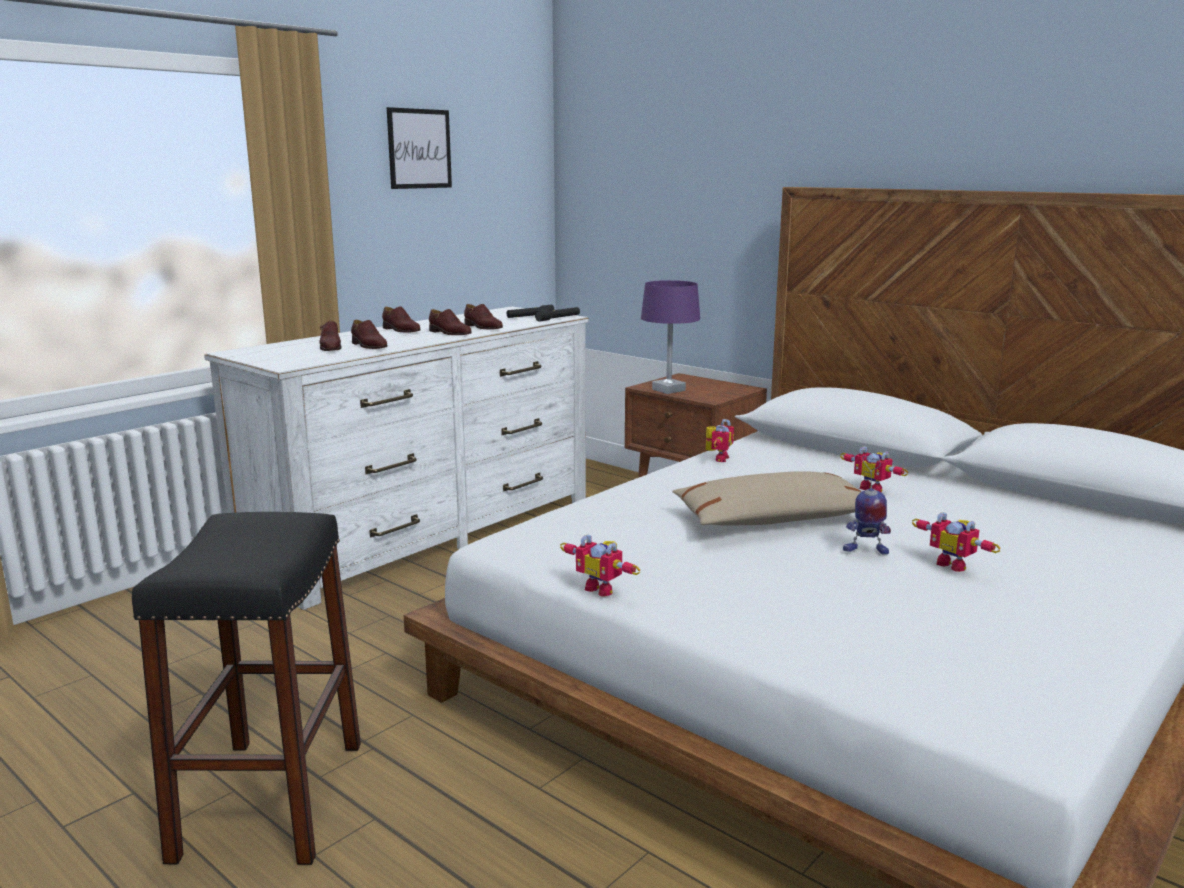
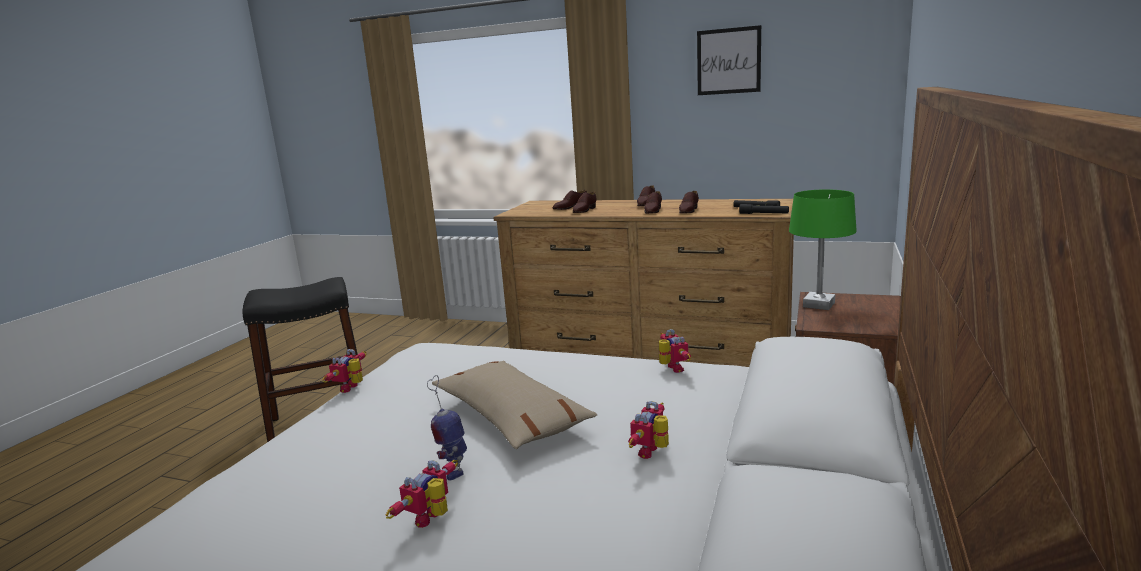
camera: 70 degrees right, 0 degrees up
white dresser [204,306,589,610] -> brown dresser [494,199,794,367]
purple table lamp [641,280,700,394] -> green table lamp [789,189,857,310]
toy robot [706,419,734,462] -> toy robot turned 105 degrees counterclockwise [659,329,691,373]

